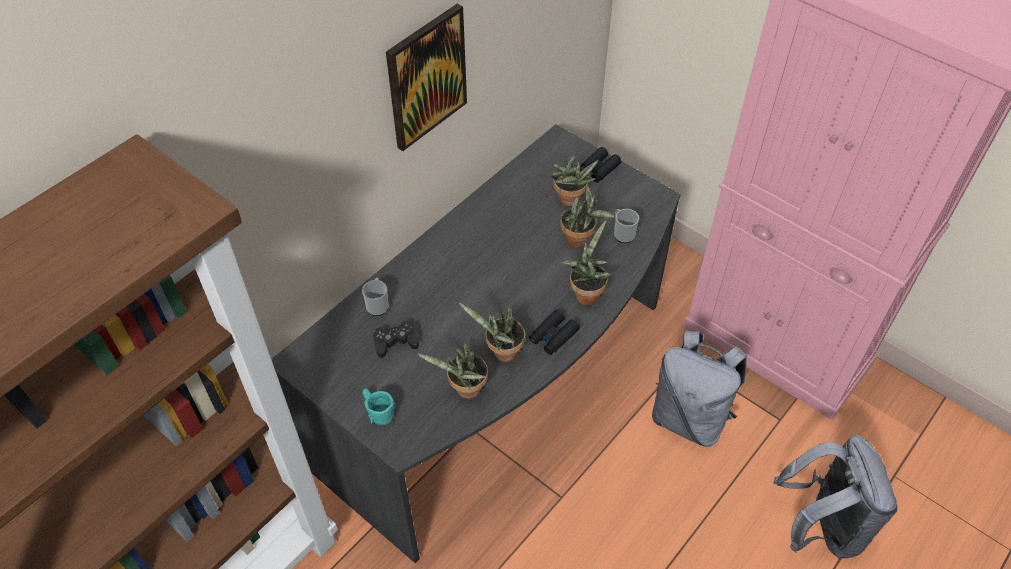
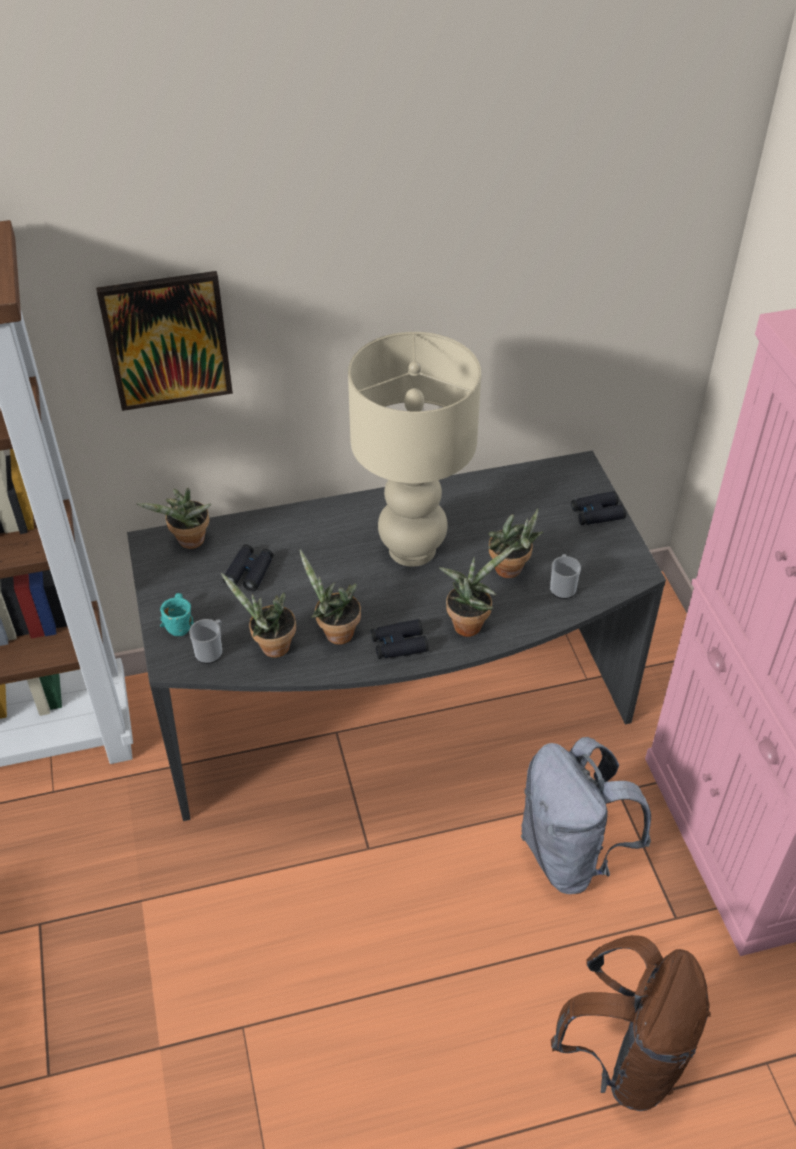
camera: 35 degrees right, 5 degrees down
mug [362,278,389,316] -> mug moved to [189,619,222,664]
black game controller [373,320,419,358] -> black binoculars [223,544,273,591]
picture [386,4,467,151] -> picture moved to [96,271,233,411]
potted plant [550,156,599,207] -> potted plant moved to [136,488,212,549]
grey backpack [773,435,897,559] -> brown backpack [551,935,711,1111]
none -> beige table lamp [348,332,481,567]

